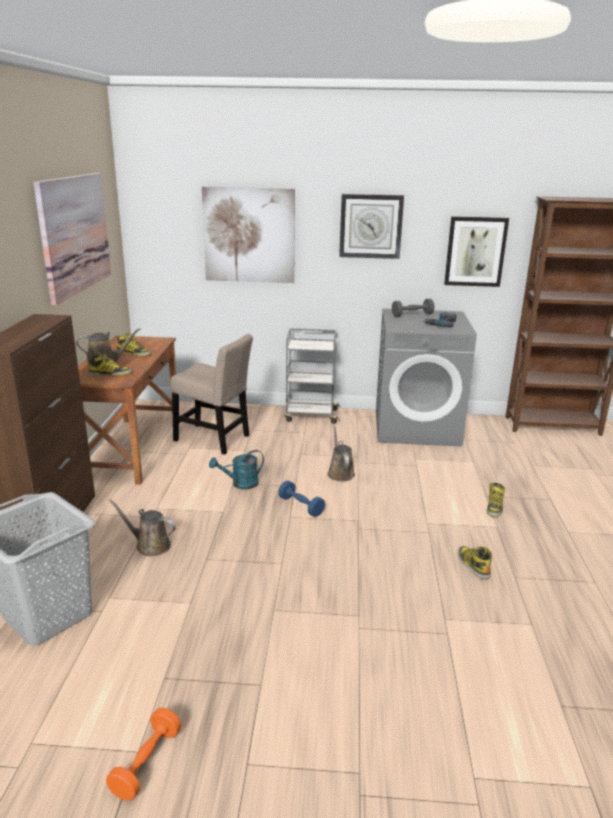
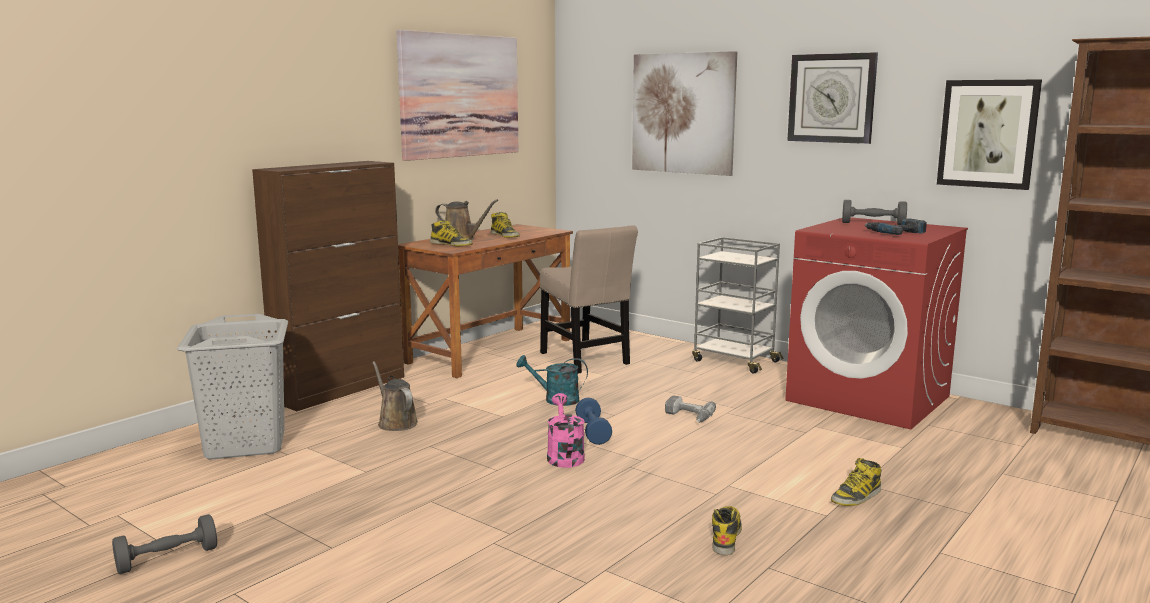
camera: 35 degrees right, 10 degrees down
orange dumbbell [106,708,181,801] -> grey dumbbell [112,514,217,574]
brown watering can [327,426,355,482] -> power drill [665,396,716,422]
grey washing machine [376,309,477,447] -> red washing machine [785,217,968,429]
none -> pink watering can [547,393,585,468]

